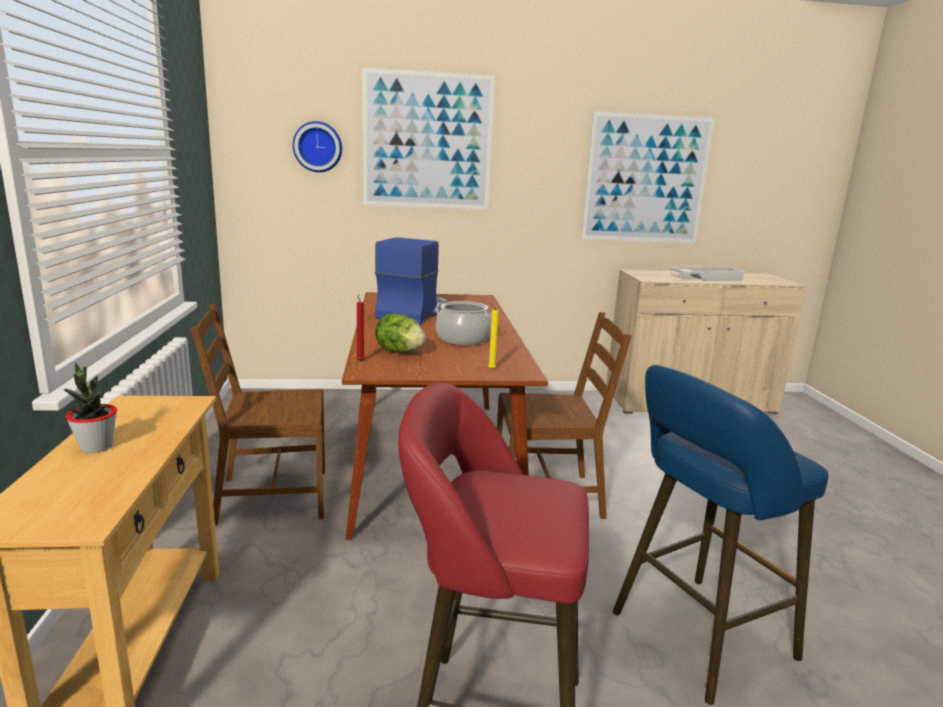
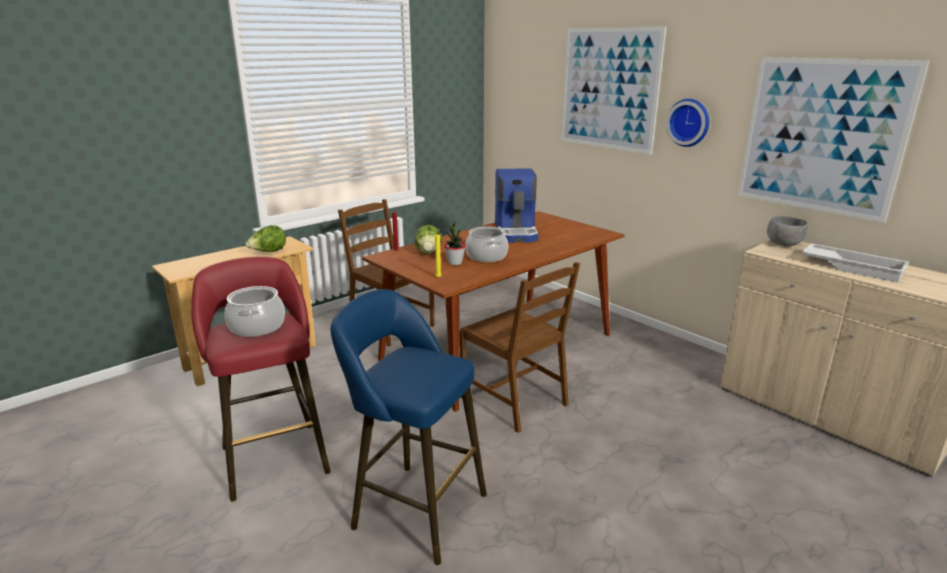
camera: 55 degrees right, 5 degrees up
potted plant [63,362,117,453] -> potted plant moved to [444,221,466,265]
wall clock [293,121,342,172] -> wall clock moved to [666,99,709,147]
coffee machine [375,237,448,325] -> coffee machine turned 105 degrees clockwise [495,168,538,243]
none -> cooking pot [225,286,285,337]
none -> lettuce [245,225,286,252]
none -> grey bowl [767,216,808,246]

